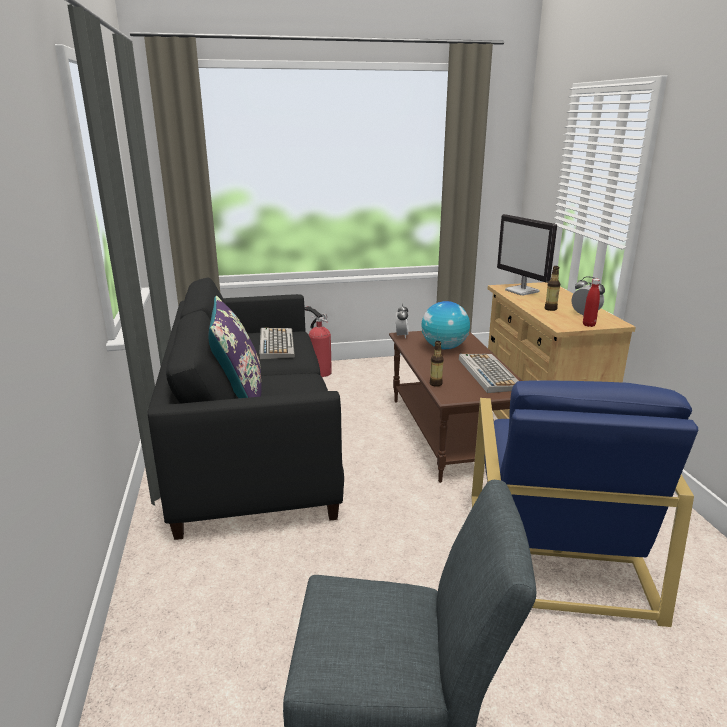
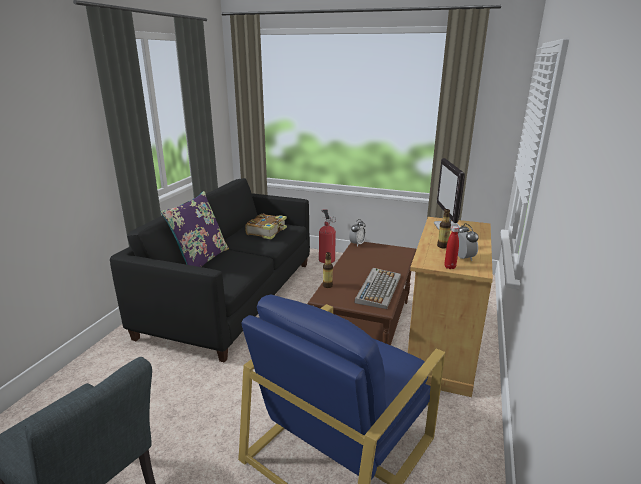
camera: 30 degrees right, 0 degrees up
keyboard [259,328,295,359] -> book [245,214,287,239]
globe [421,301,470,349] -> none

